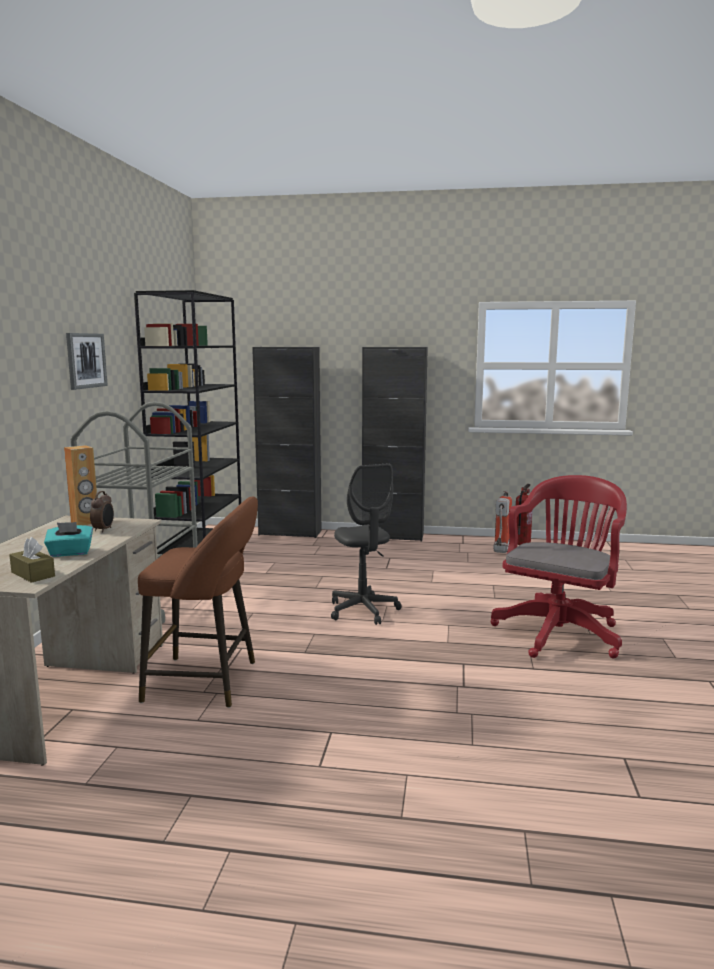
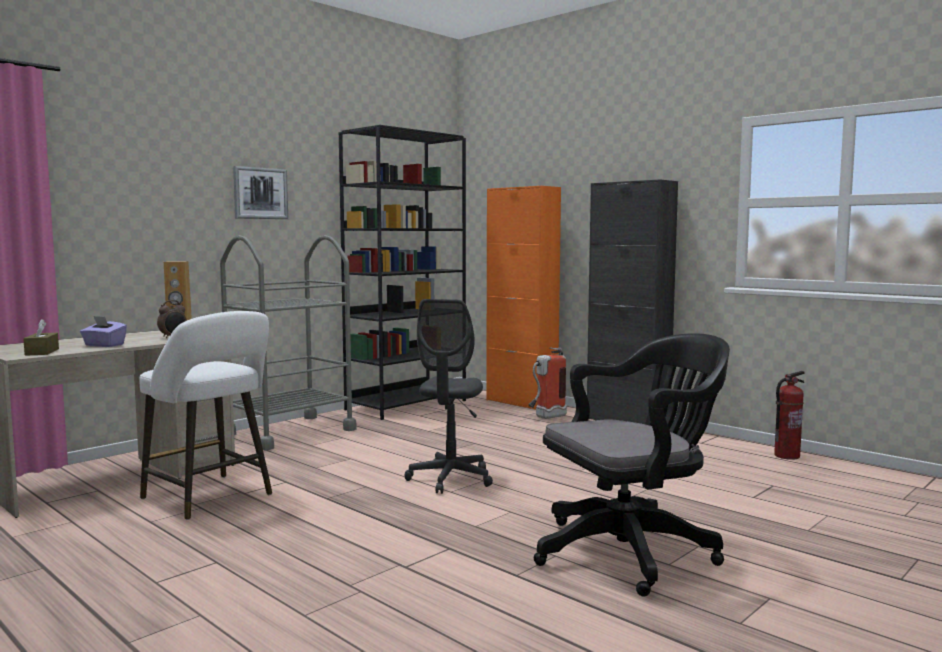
camera: 35 degrees right, 5 degrees down
turquoise tissue box [44,522,93,557] -> purple tissue box [80,316,127,347]
brown stool [138,496,258,708] -> white stool [139,311,272,520]
black cabinet [252,347,321,538] -> orange cabinet [486,186,561,409]
red office chair [490,475,627,658] -> black office chair [534,333,730,596]
fire extinguisher [493,490,512,553] -> fire extinguisher moved to [528,347,567,419]

